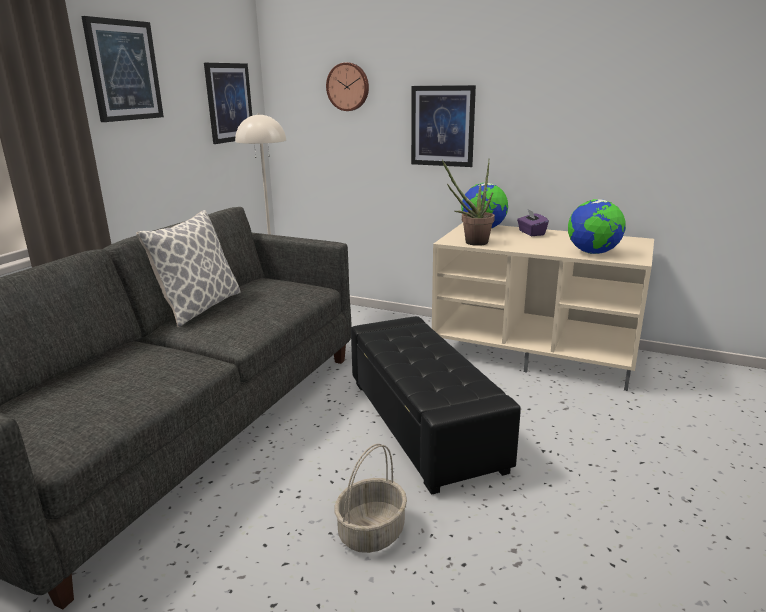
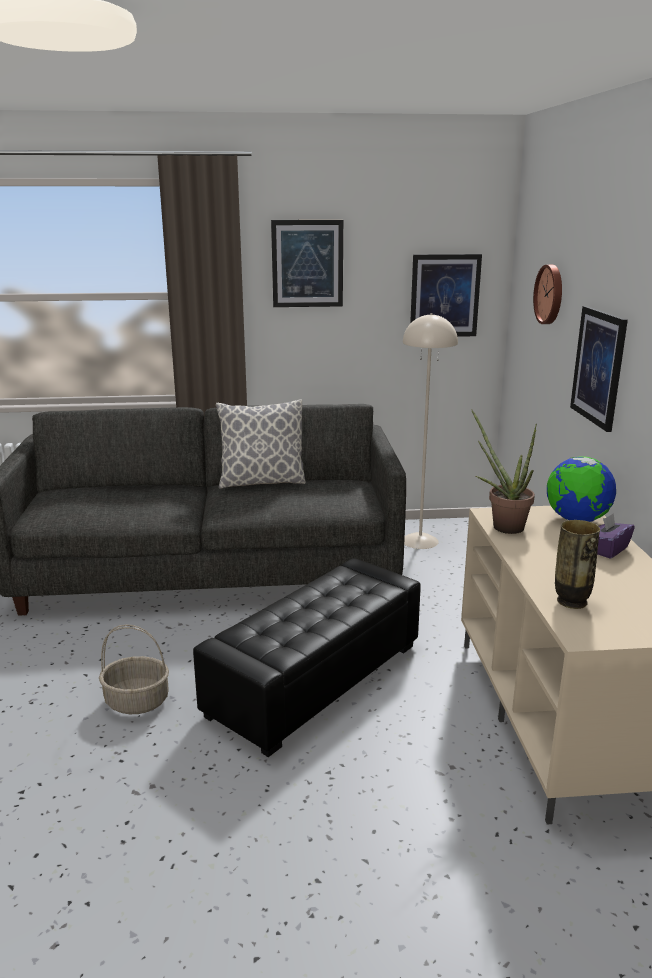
camera: 60 degrees right, 0 degrees up
globe [568,199,626,254] -> vase [555,520,600,609]

